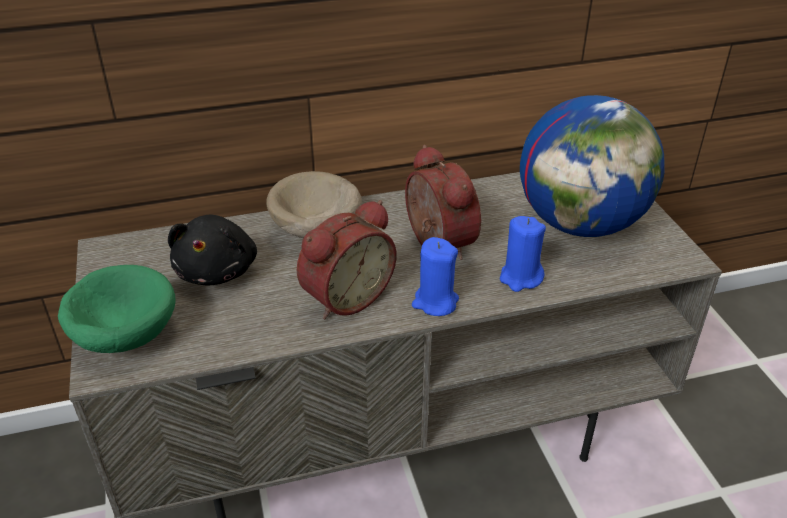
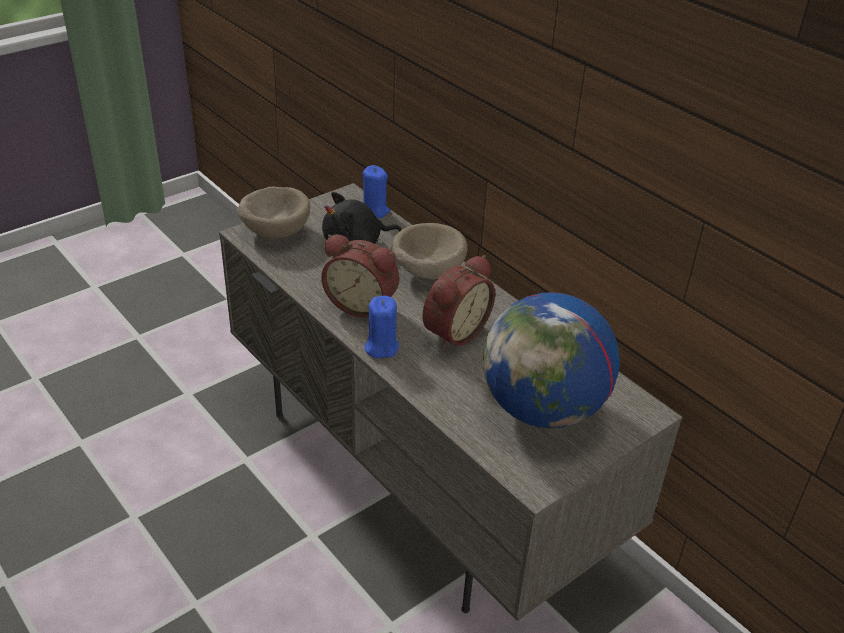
camera: 65 degrees right, 0 degrees up
green bowl [58,265,176,353] -> beige bowl [237,187,310,239]
blue candle [500,216,546,292] -> blue candle moved to [363,165,390,219]

